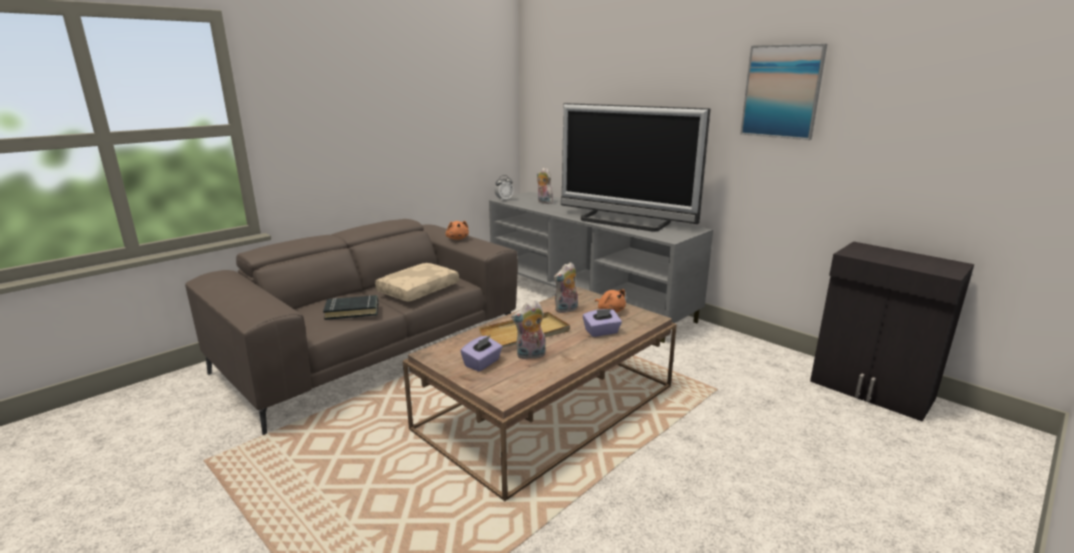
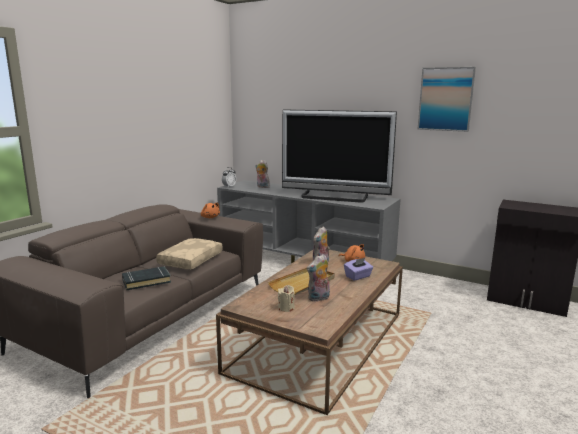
camera: 15 degrees left, 5 degrees down
purple tissue box [461,335,502,371] -> beige candle [278,285,295,312]

